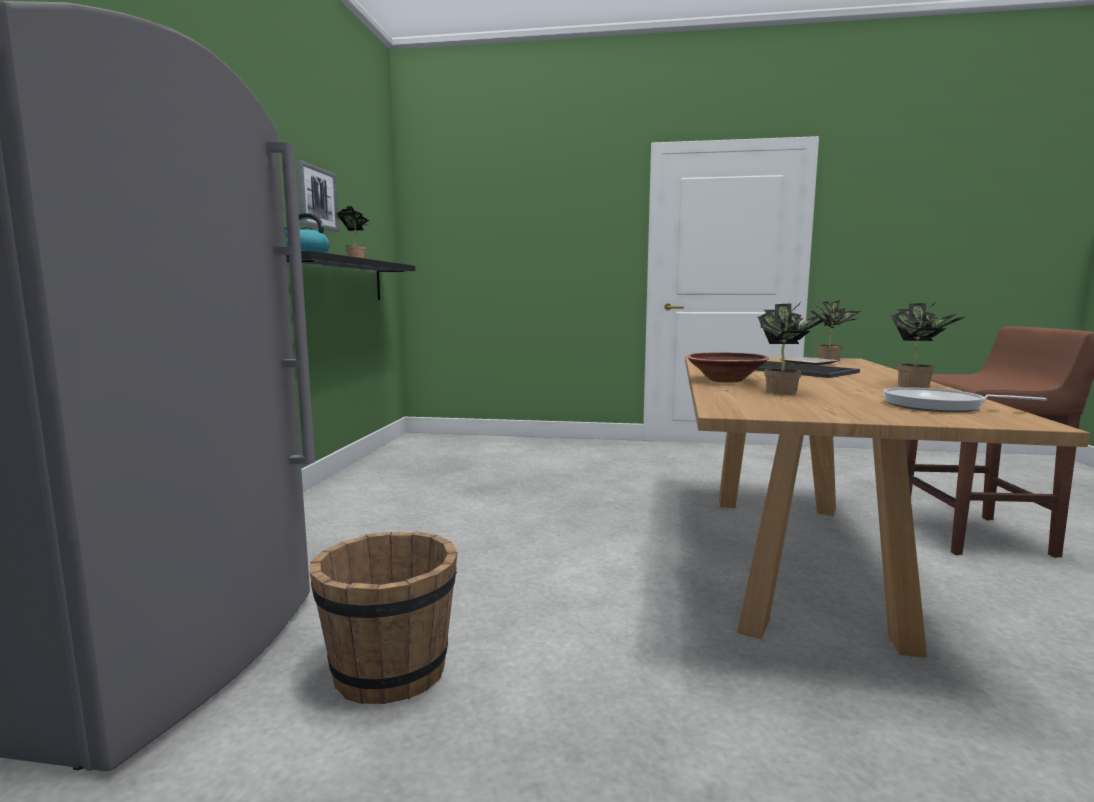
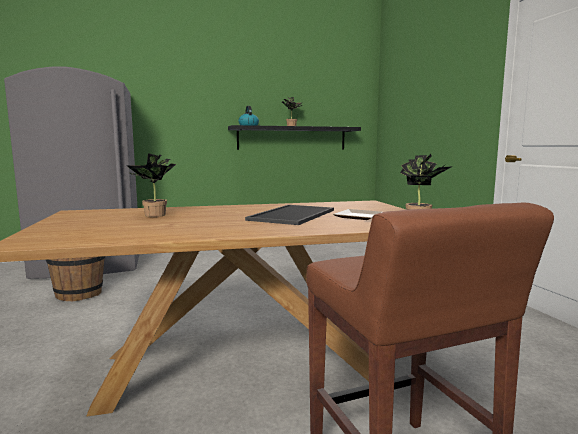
camera: 65 degrees right, 0 degrees up
picture [296,160,339,232] -> none
brown bowl [687,352,769,383] -> none
frying pan [883,387,1047,412] -> none
potted plant [891,303,965,387] -> none

